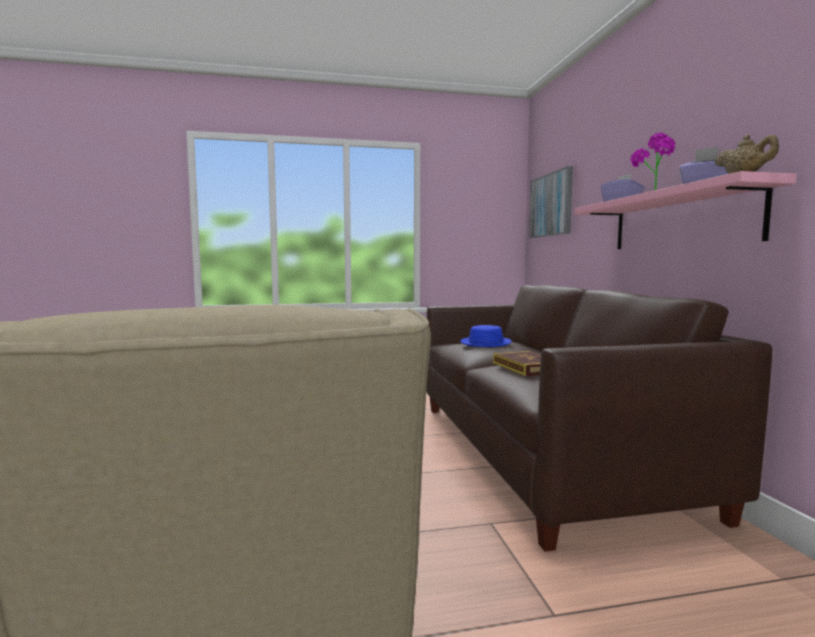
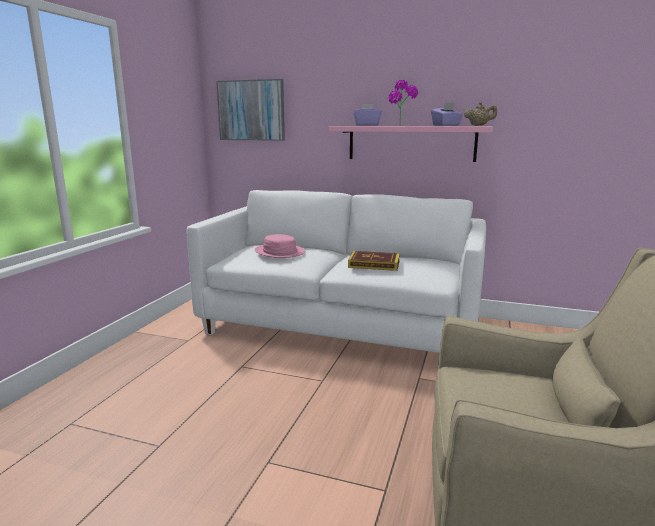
camera: 60 degrees left, 10 degrees up
brown sofa [426,285,772,552] -> white sofa [187,190,486,353]
blue hat [460,325,512,347] -> pink hat [255,234,305,258]

